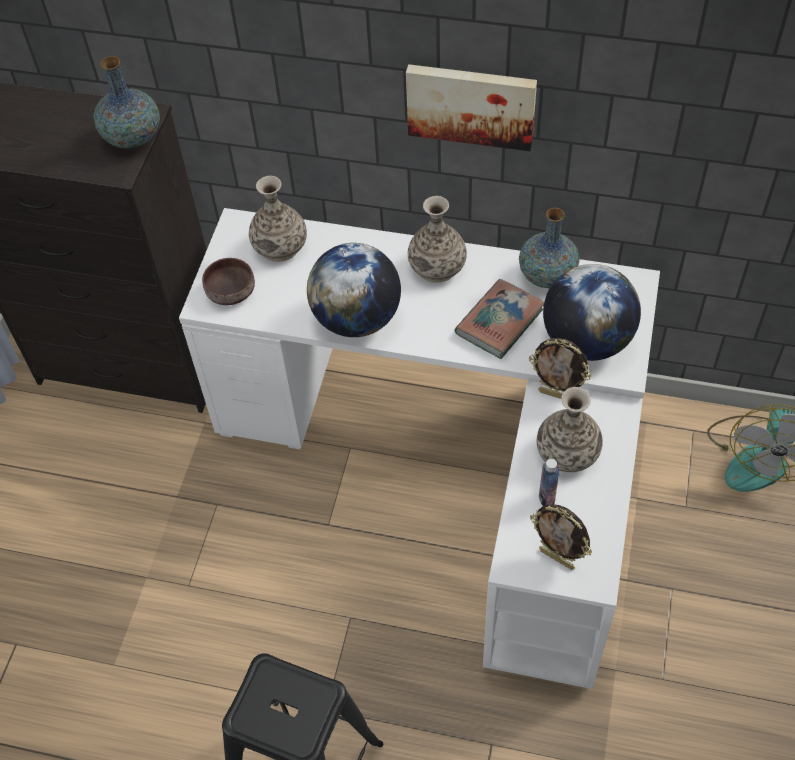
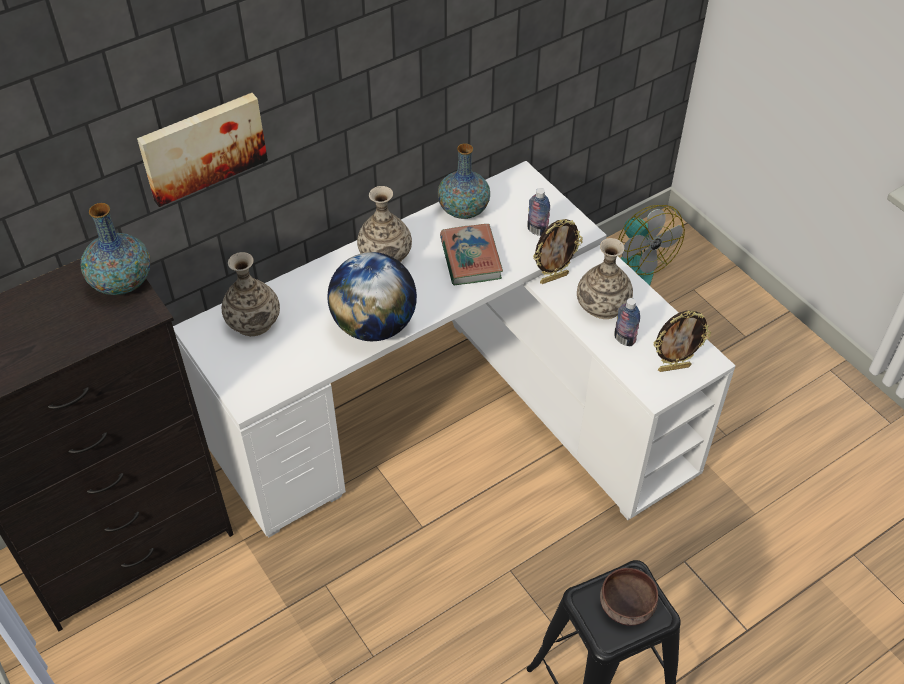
camera: 50 degrees left, 5 degrees down
brown bowl [202,258,255,305] -> brown bowl moved to [600,568,658,626]
picture [406,64,537,151] -> picture moved to [137,93,268,207]
globe [543,264,641,361] -> bottle [527,188,550,236]

